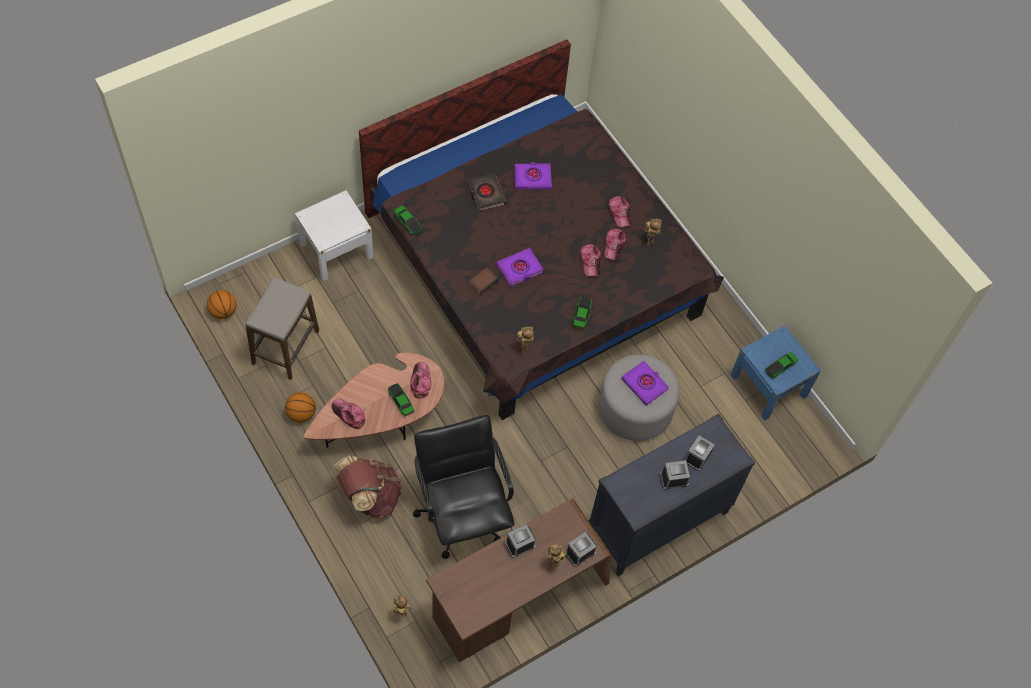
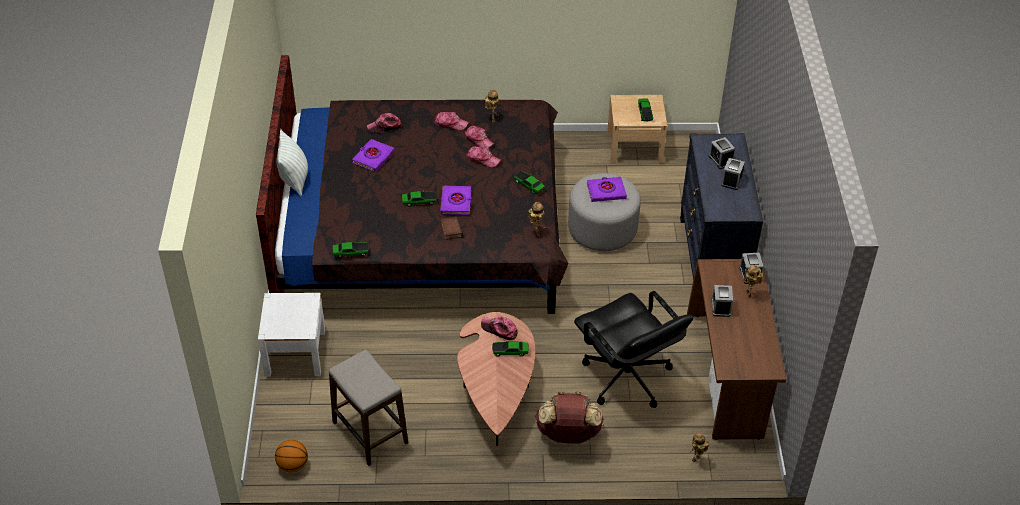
camera: 55 degrees left, 15 degrees down
basketball [285,392,316,423] -> none
cap [331,398,365,430] -> cap moved to [367,113,402,134]
black office chair [413,415,514,559] -> black office chair turned 135 degrees counterclockwise [574,291,694,408]
black book [468,173,506,211] -> none
blue nightstand [731,325,821,420] -> beige nightstand [607,95,667,164]
none -> pillow [276,129,308,196]
none -> toy car [402,191,436,206]

